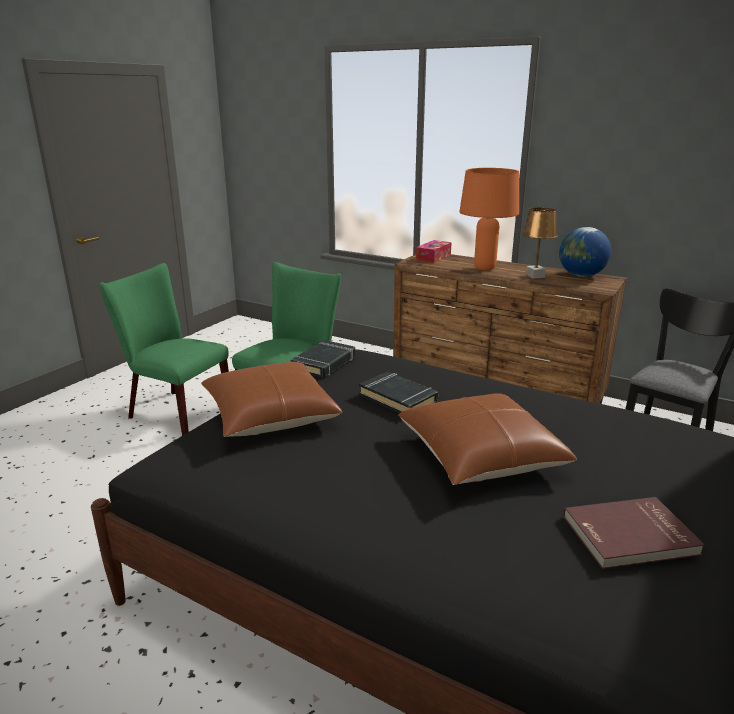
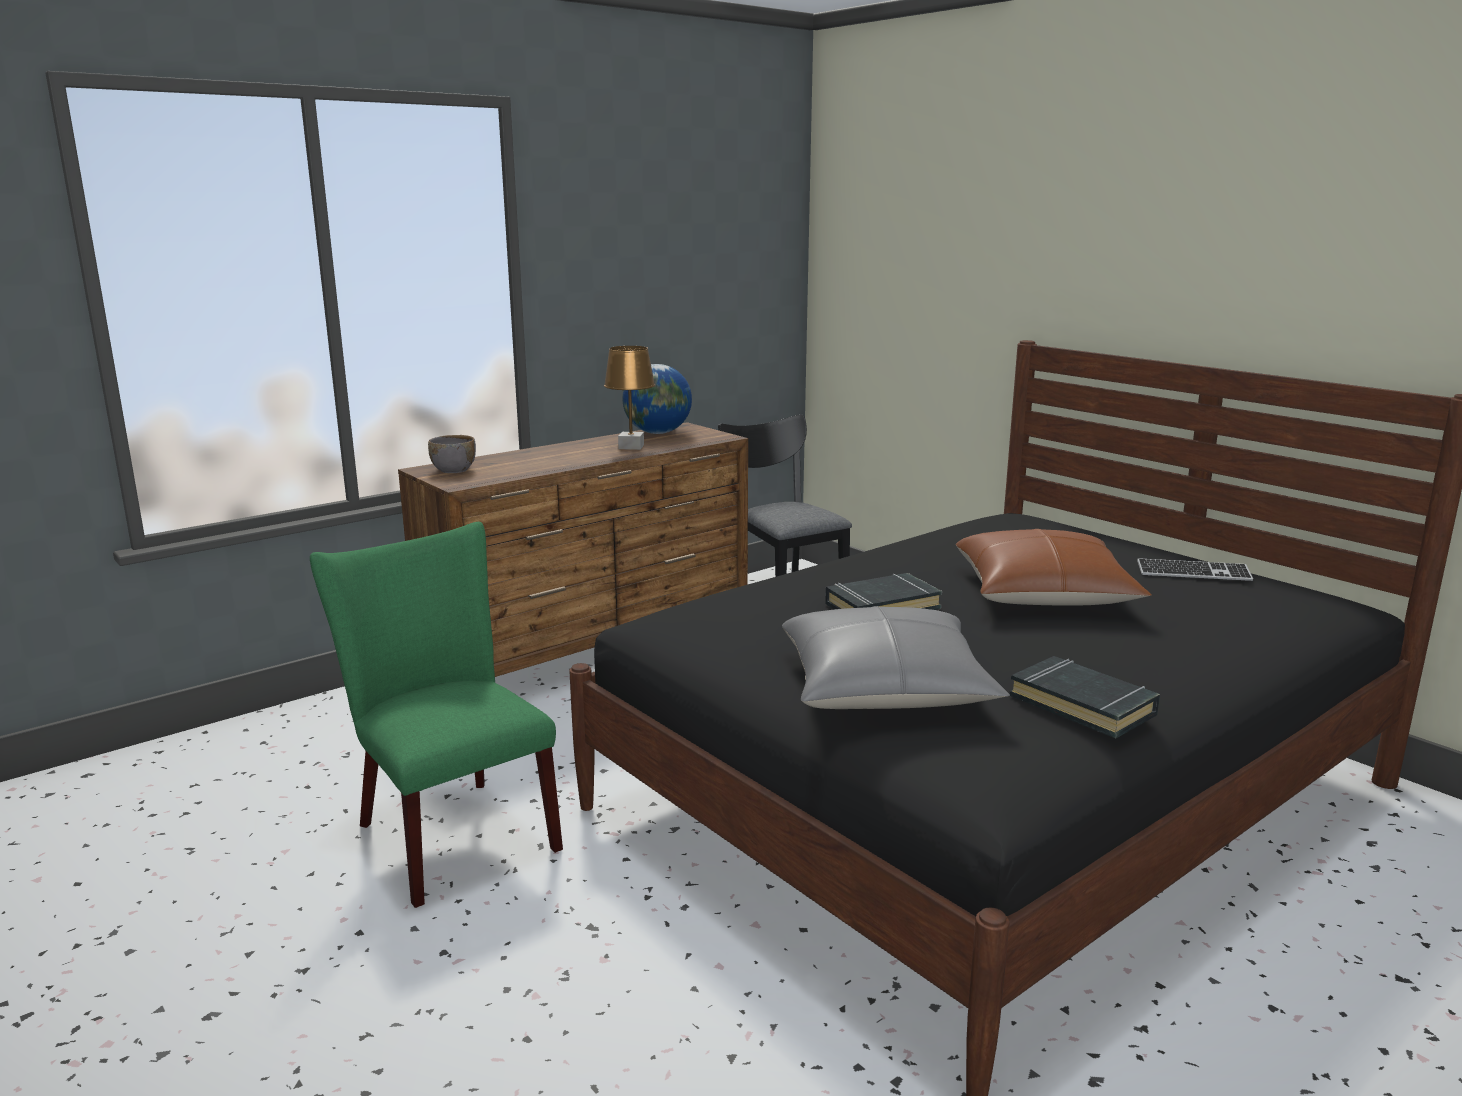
camera: 70 degrees left, 5 degrees down
green chair [99,263,229,436] -> none
brown pillow [201,362,342,437] -> grey pillow [782,606,1010,709]
black book [291,340,355,378] -> black book moved to [1010,656,1160,738]
tissue box [416,240,452,263] -> grey bowl [428,435,476,473]
orange table lamp [459,168,519,270] -> none
red book [563,497,704,569] -> keyboard [1137,558,1253,581]

